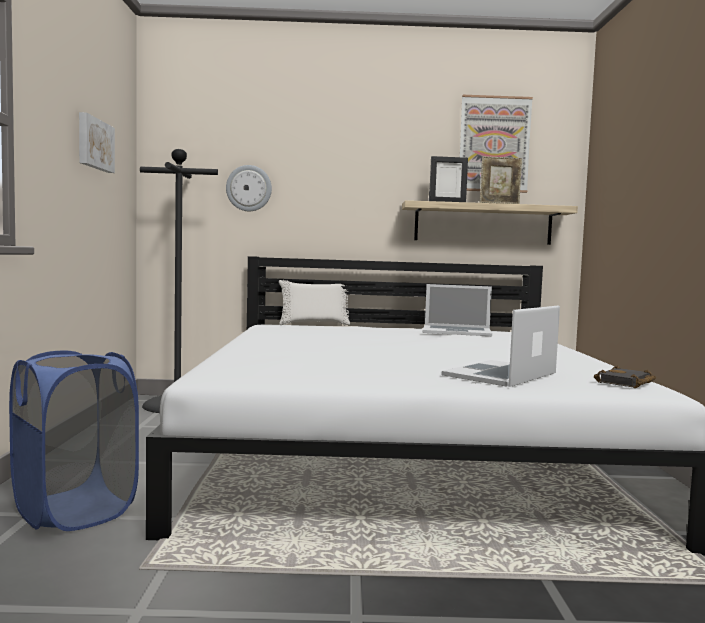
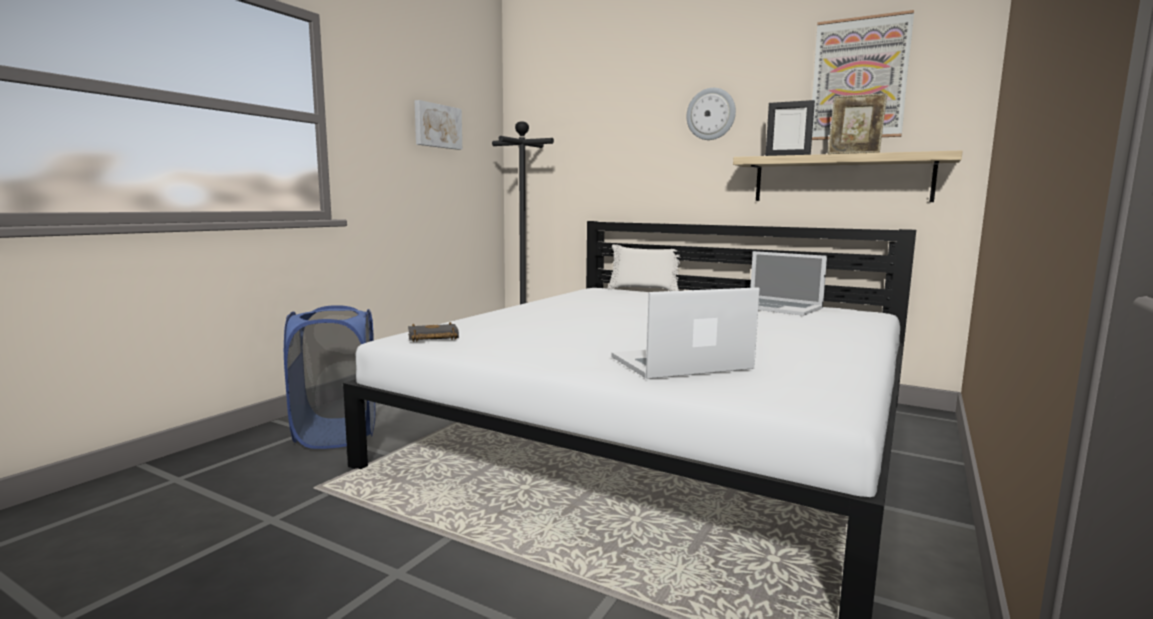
camera: 30 degrees right, 5 degrees up
wall clock [226,165,272,211] -> wall clock moved to [687,88,736,140]
black book [594,366,656,388] -> black book moved to [408,322,459,342]

